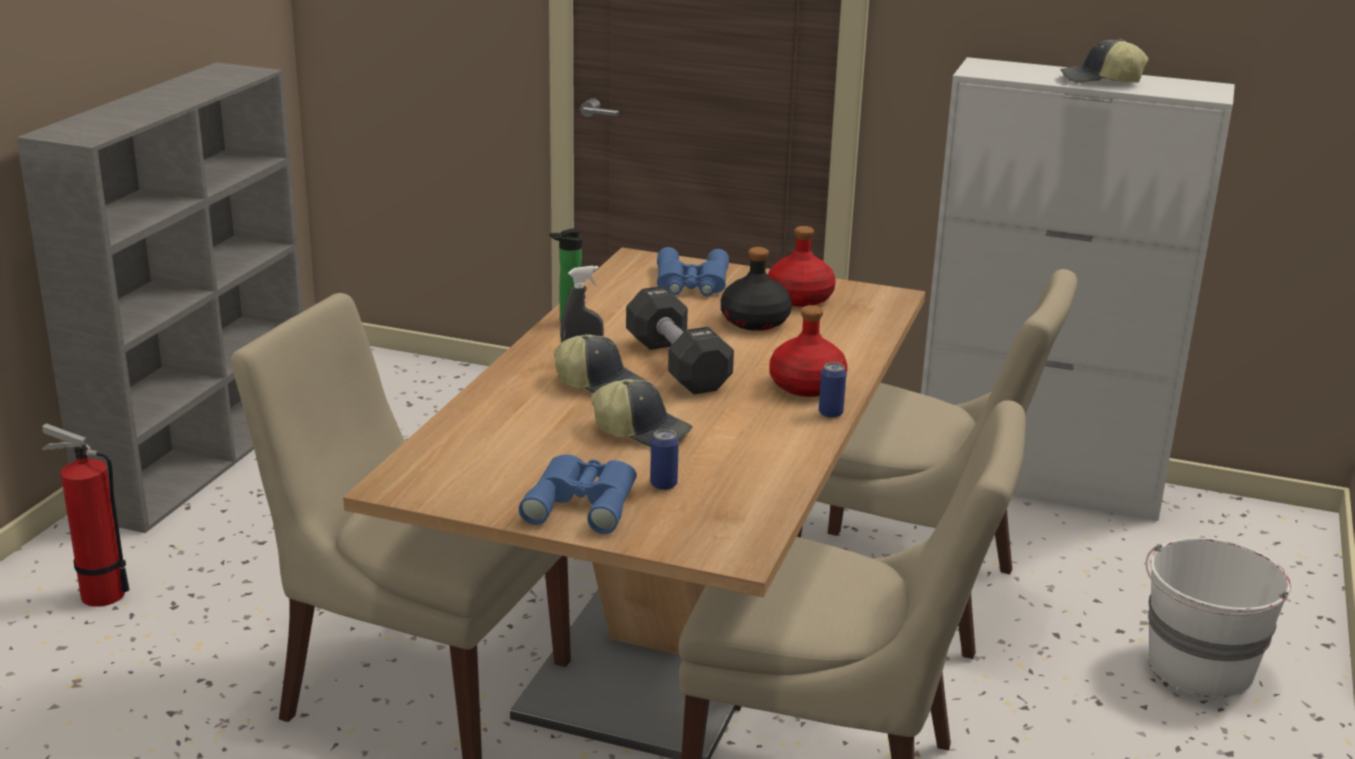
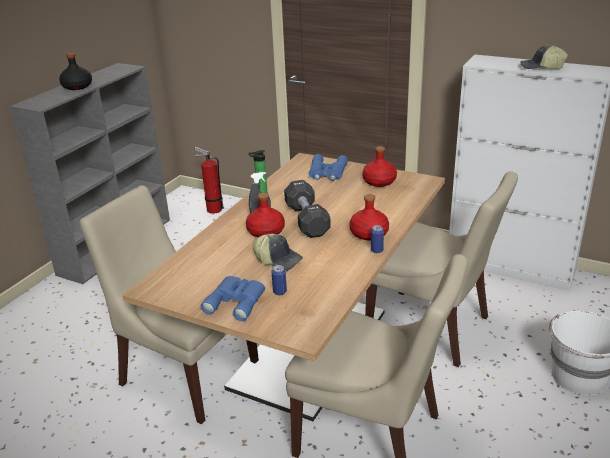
camera: 10 degrees right, 5 degrees up
fire extinguisher [42,424,130,607] -> fire extinguisher moved to [195,147,224,214]
cap [554,334,646,394] -> red bottle [246,193,285,237]
black bottle [721,247,792,331] -> black bottle moved to [59,53,92,90]

